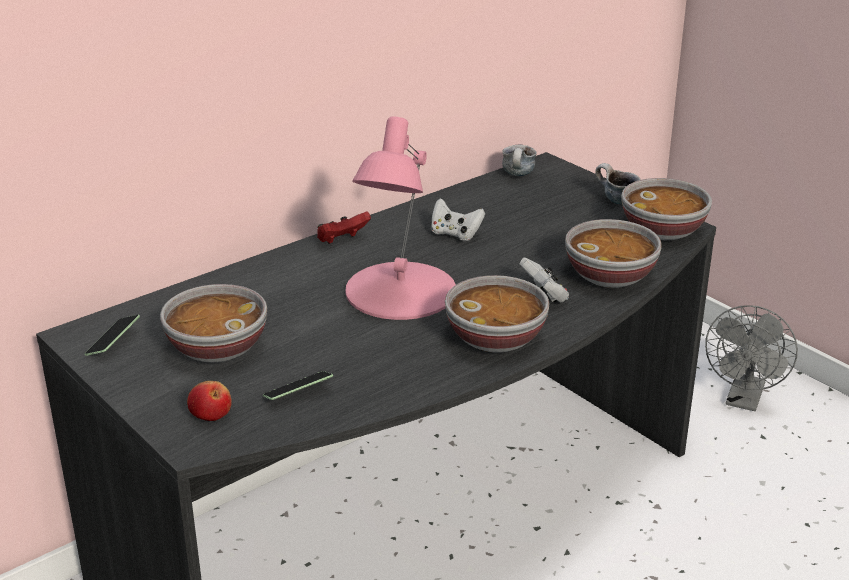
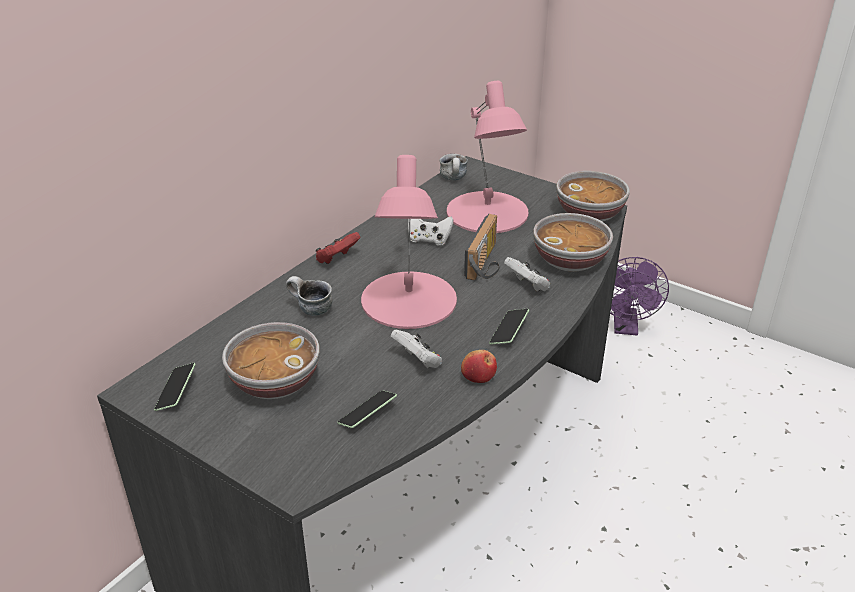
camera: 15 degrees left, 5 degrees up
apple [187,381,232,421] -> apple moved to [461,350,497,383]
bowl [445,275,549,353] -> phone [489,309,529,345]
mug [595,163,641,204] -> mug moved to [286,276,332,316]
grey fan [705,305,798,411] -> purple fan [610,257,669,335]
none -> white game controller [391,329,442,368]
none -> pink table lamp [447,81,529,233]
none -> radio [464,214,499,280]

